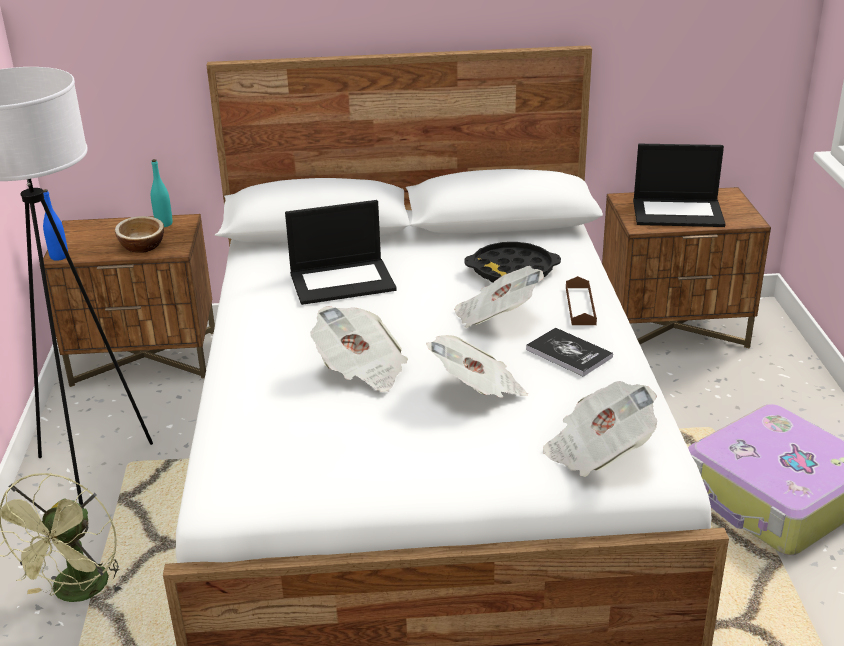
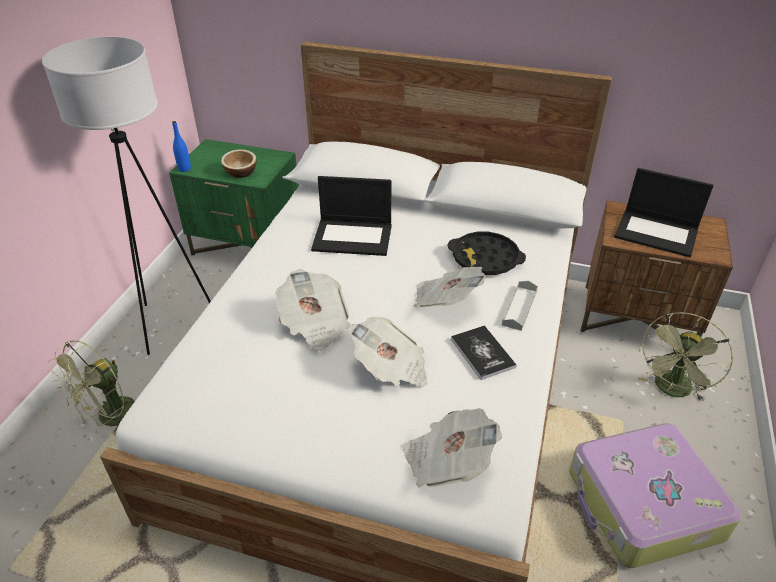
camera: 20 degrees right, 10 degrees up
brown nightstand [40,214,215,387] -> green nightstand [169,139,299,256]
turquoise bottle [151,159,172,227] -> none
brown tray [566,276,597,325] -> grey tray [502,281,538,331]
none -> green fan [638,312,733,402]

